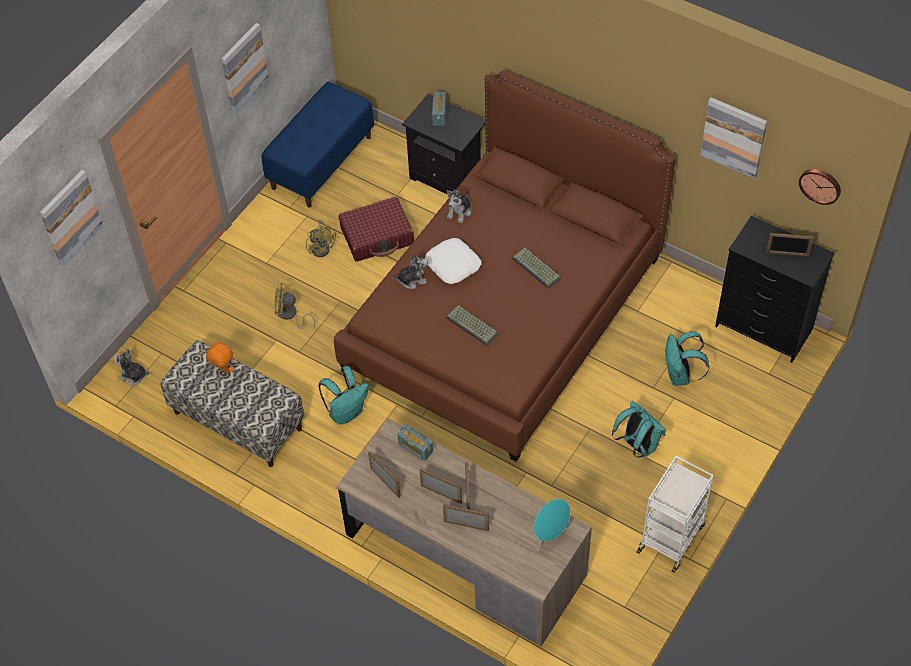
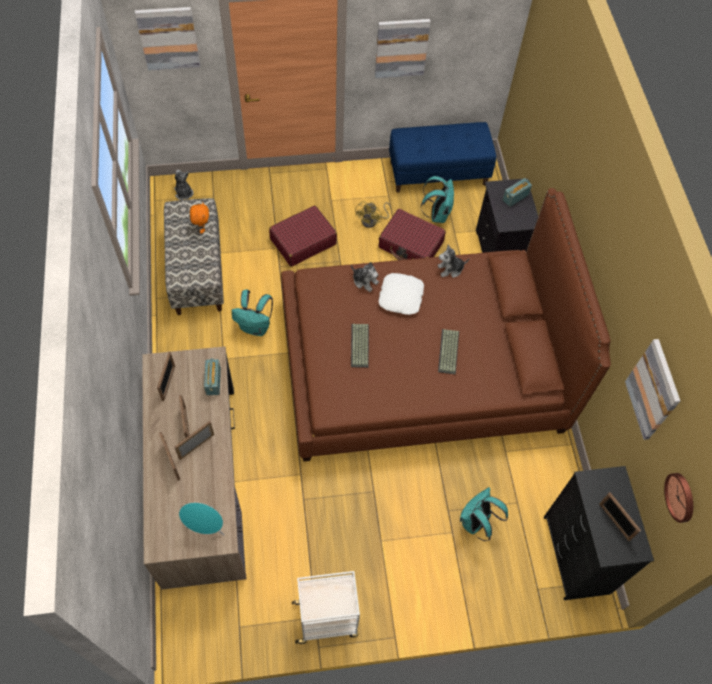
camera: 45 degrees right, 5 degrees up
yellow fan [274,282,315,329] -> red suitcase [269,205,337,267]
turquoise backpack [612,401,666,458] -> turquoise backpack moved to [421,176,454,223]

